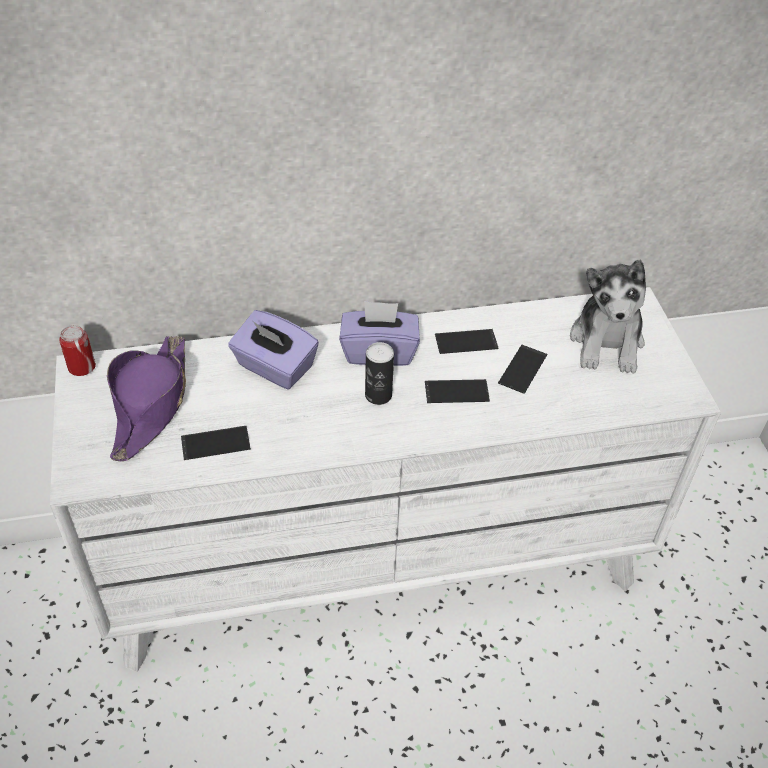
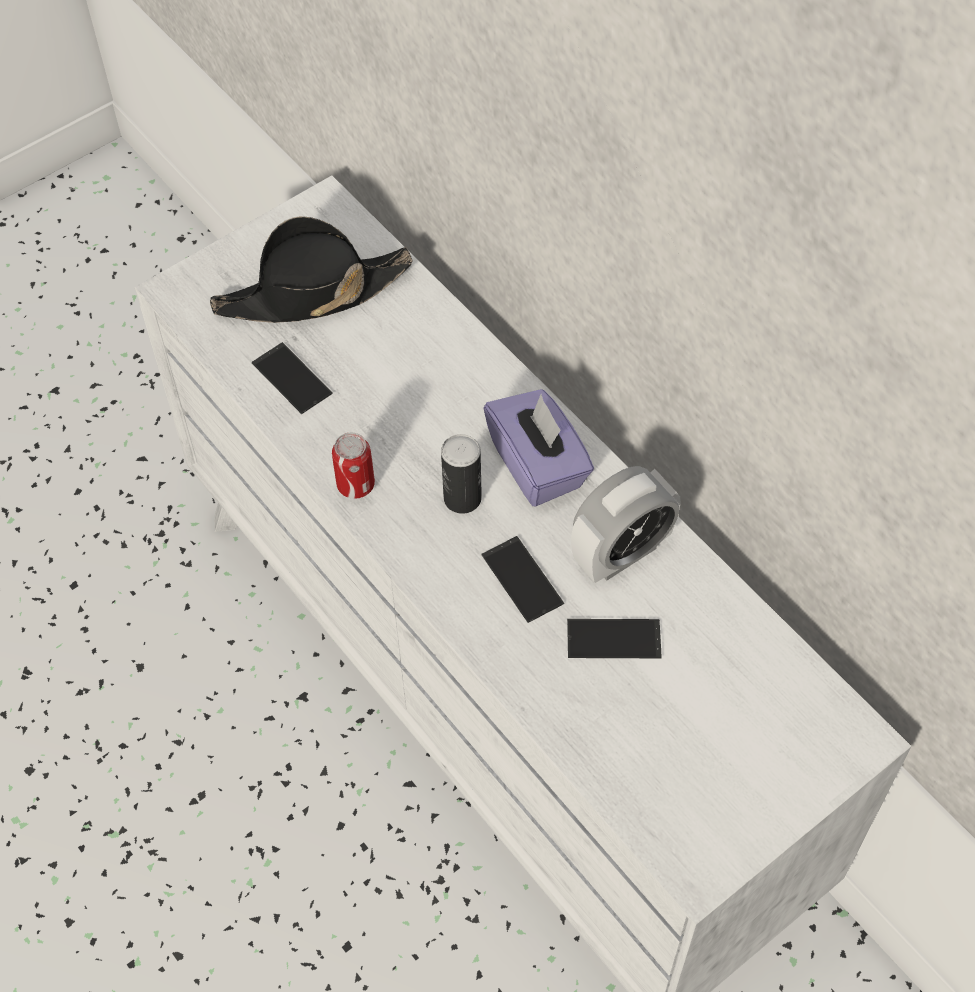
camera: 65 degrees right, 10 degrees up
can [59,325,96,376] -> can moved to [332,432,375,499]
purple hat [107,336,186,461] -> black hat [210,216,413,323]
purple tissue box [228,310,319,389] -> none
phone [435,329,499,354] -> alarm clock [571,466,680,583]
plush toy [570,260,646,374] -> none

